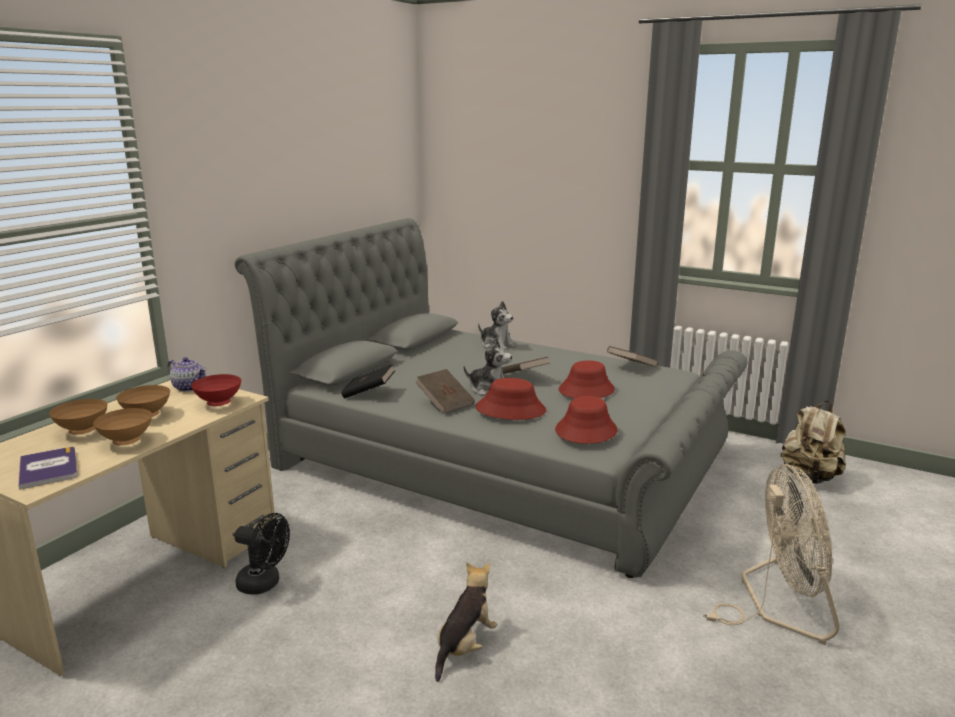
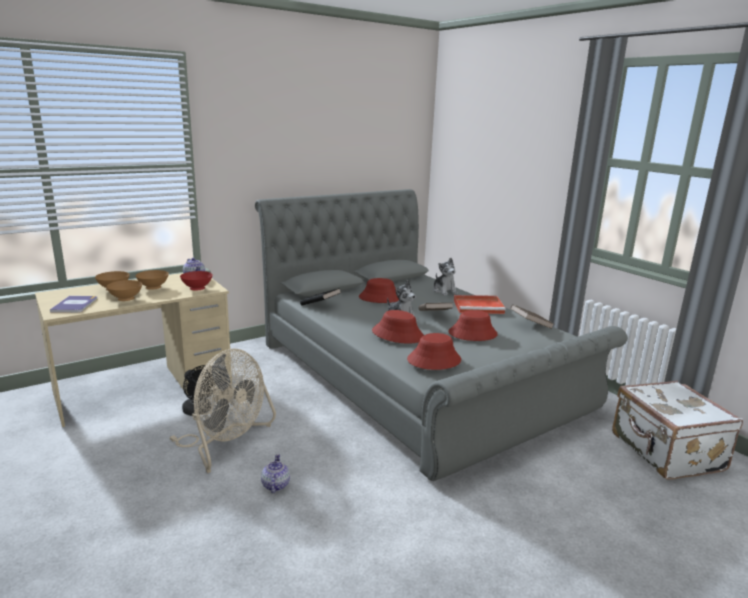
camera: 25 degrees right, 0 degrees up
brown book [415,369,474,414] -> none
plush toy [435,563,497,682] -> teapot [261,454,290,493]
beige fan [703,464,840,645] -> beige fan moved to [170,349,276,473]
beige backpack [781,401,846,484] -> white suitcase [612,380,743,480]
none -> red hat [359,278,399,303]
none -> red tray [454,295,506,314]

